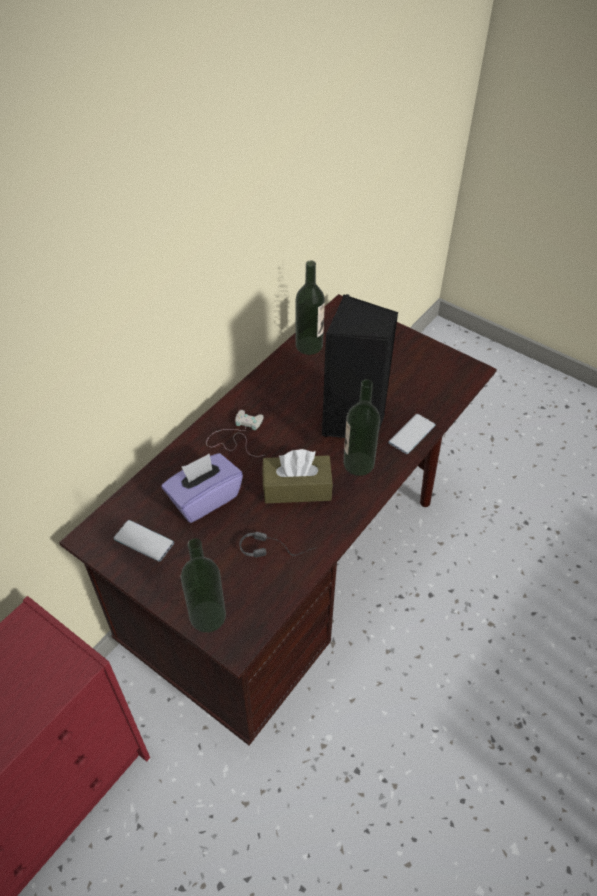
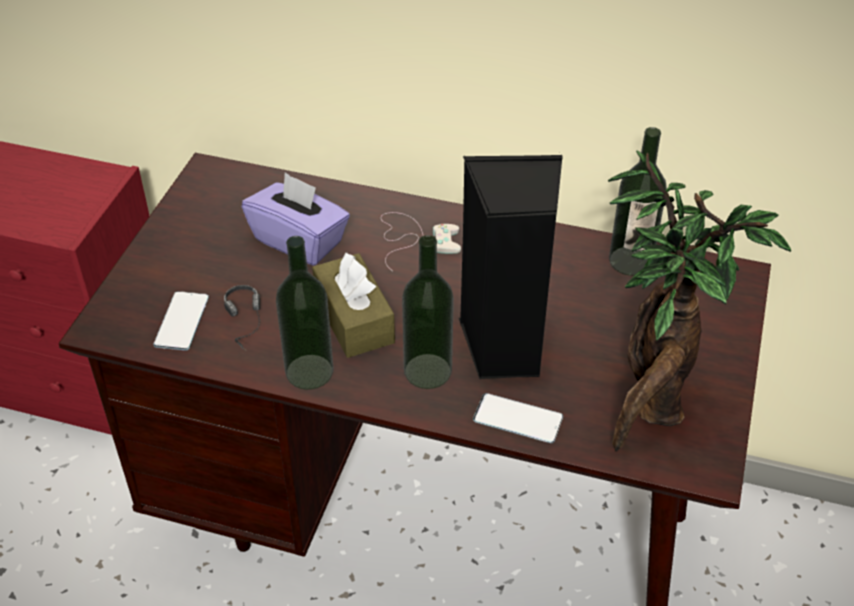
camera: 70 degrees right, 5 degrees down
phone [114,520,174,562] -> phone moved to [153,291,209,351]
bottle [181,538,226,633] -> bottle moved to [276,236,333,390]
none -> potted plant [608,151,791,451]

